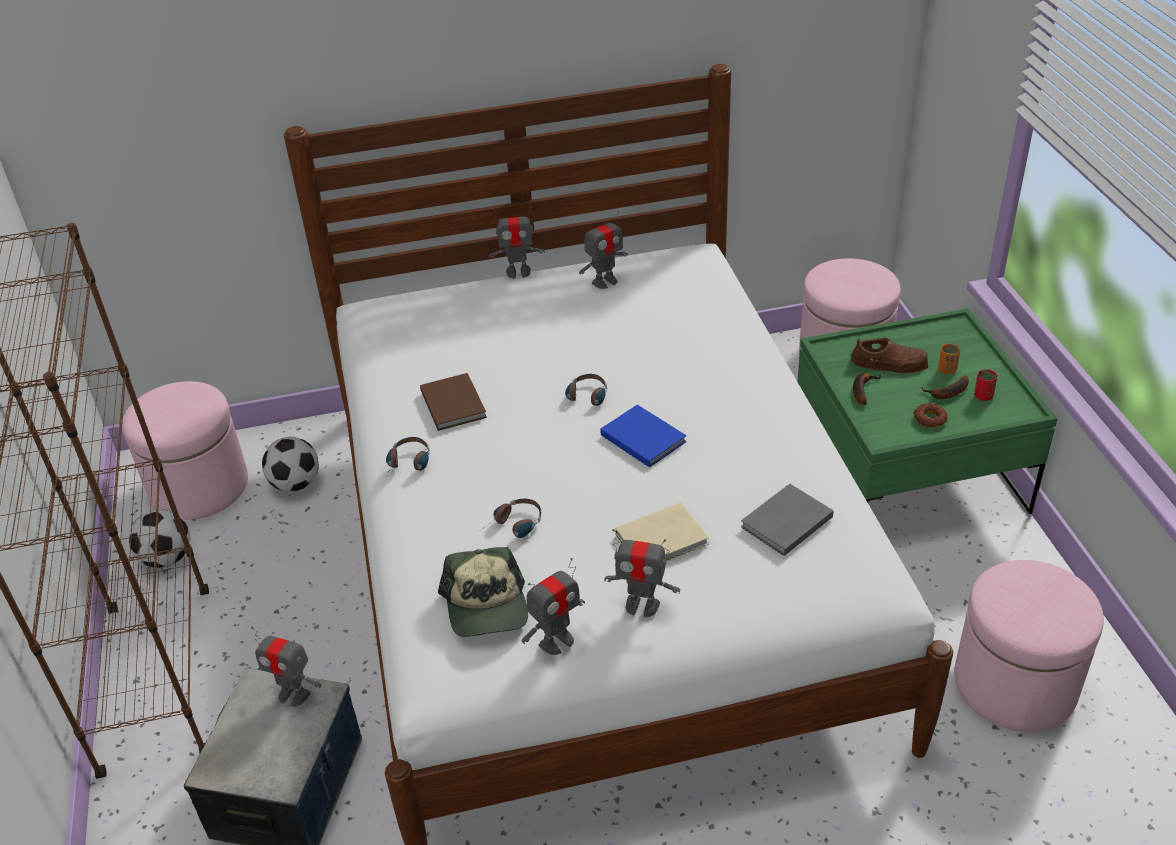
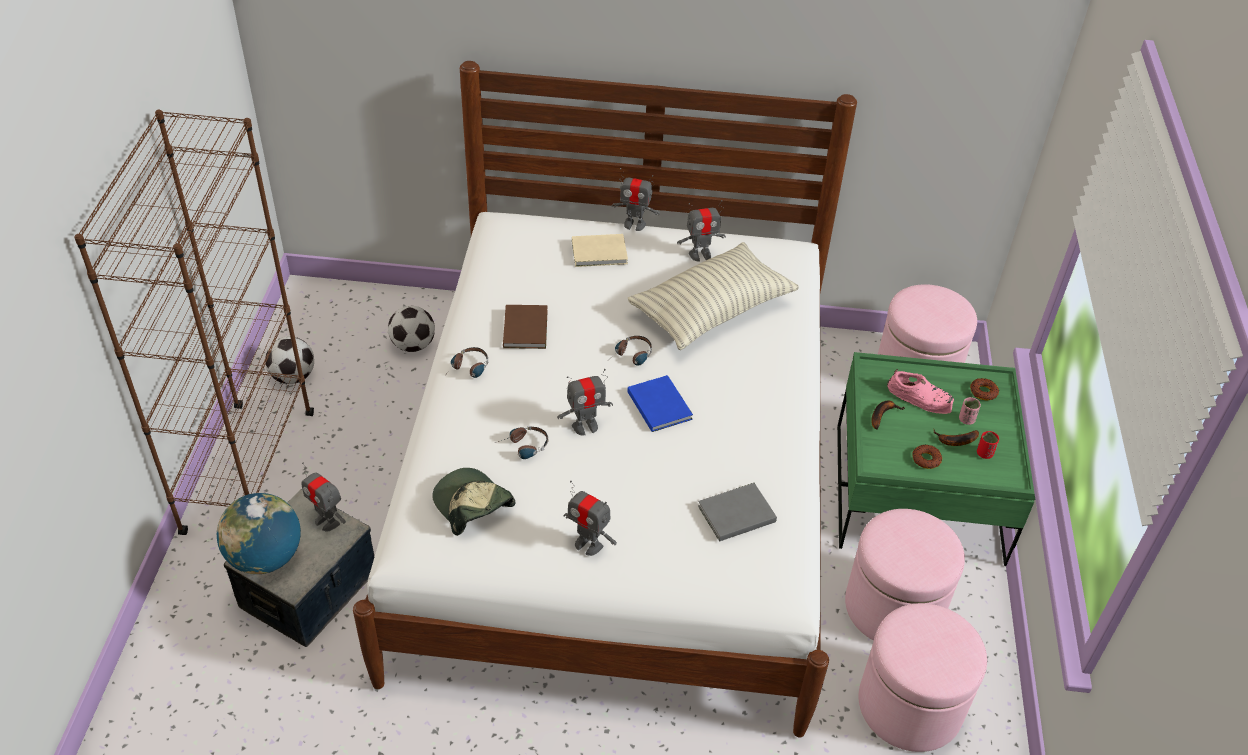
camera: 15 degrees right, 5 degrees up
pink ottoman [122,381,248,520] -> pink ottoman moved to [845,509,965,641]
cap [438,547,528,637] -> cap turned 135 degrees clockwise [432,468,516,536]
toy robot [521,558,585,655] -> toy robot moved to [557,369,613,435]
beige book [615,502,709,561] -> beige book moved to [572,234,628,267]
brown shoe [851,338,928,373] -> pink shoe [887,369,954,414]
orange cup [938,343,960,374] -> pink cup [959,397,981,425]
none -> globe [217,493,301,574]
none -> pillow [627,242,799,350]
none -> donut [970,378,999,400]

